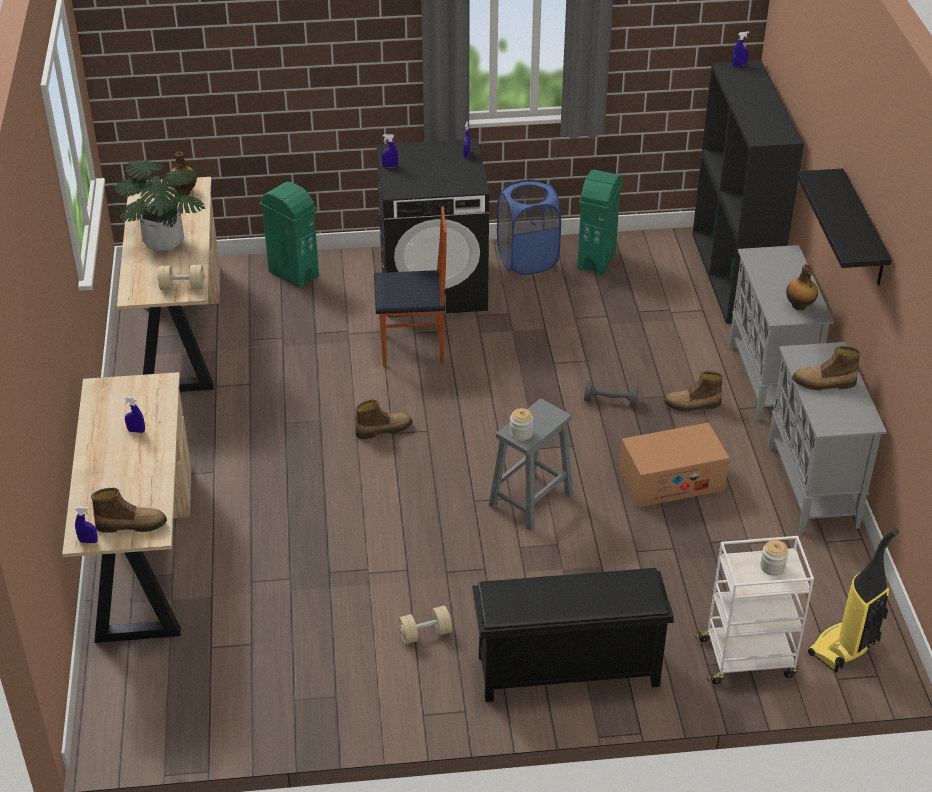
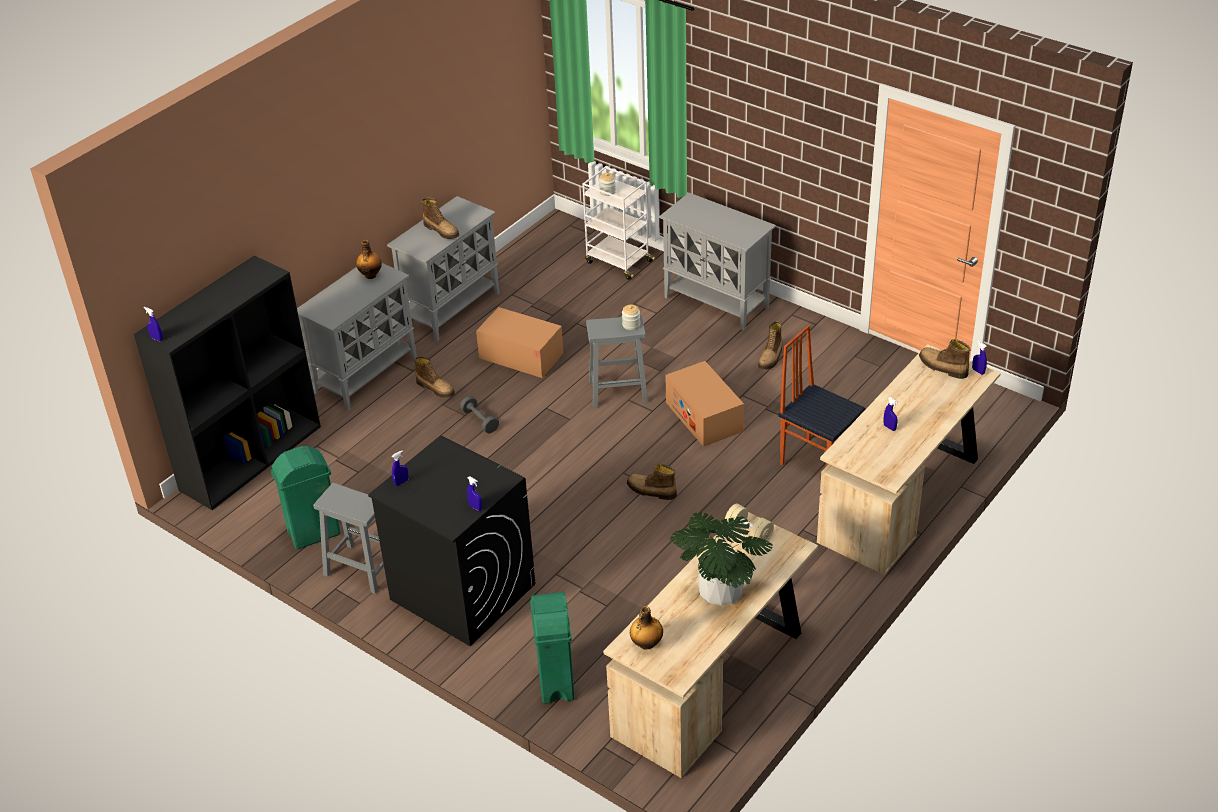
camera: 135 degrees left, 0 degrees up
chair [374,206,447,367] -> chair moved to [779,325,866,466]
beige dumbbell [398,606,452,644] -> boot [758,321,782,370]
black shoe rack [472,568,674,702] -> grey cabinet [659,193,776,331]
blue laundry basket [497,179,561,275] -> grey stool [313,483,384,594]
black shelf [797,168,892,285] -> none
vacuum cleaner [808,528,899,673] -> none
none -> cardboard box [665,361,744,447]

